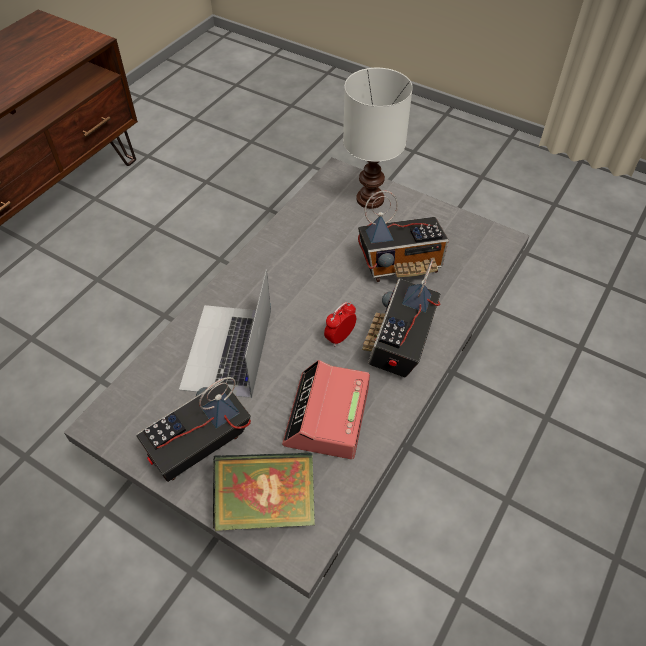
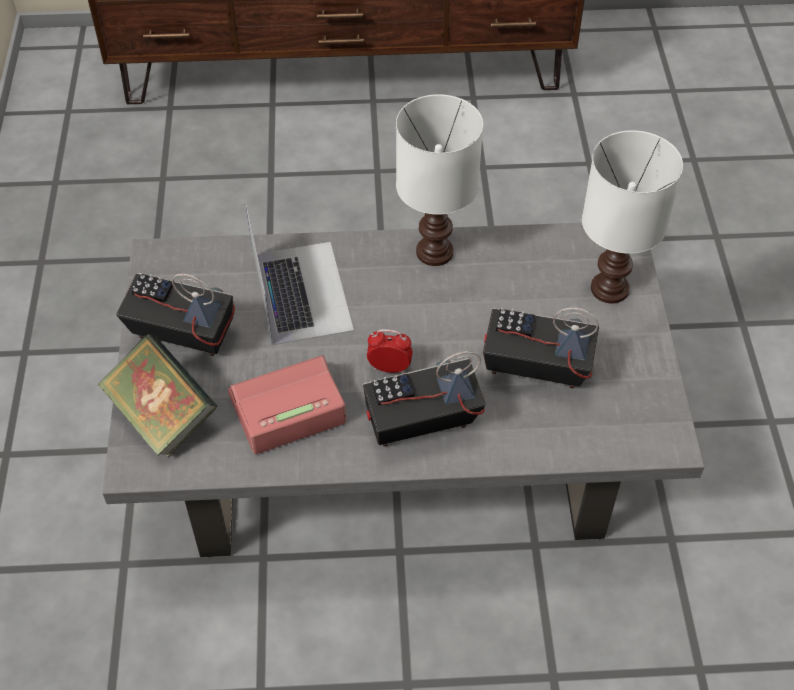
camera: 55 degrees right, 0 degrees up
laptop [179,269,271,398] -> laptop turned 105 degrees clockwise [246,202,354,345]
radio [358,191,449,282] -> radio turned 150 degrees clockwise [483,307,599,389]
none -> white table lamp [396,94,483,266]

